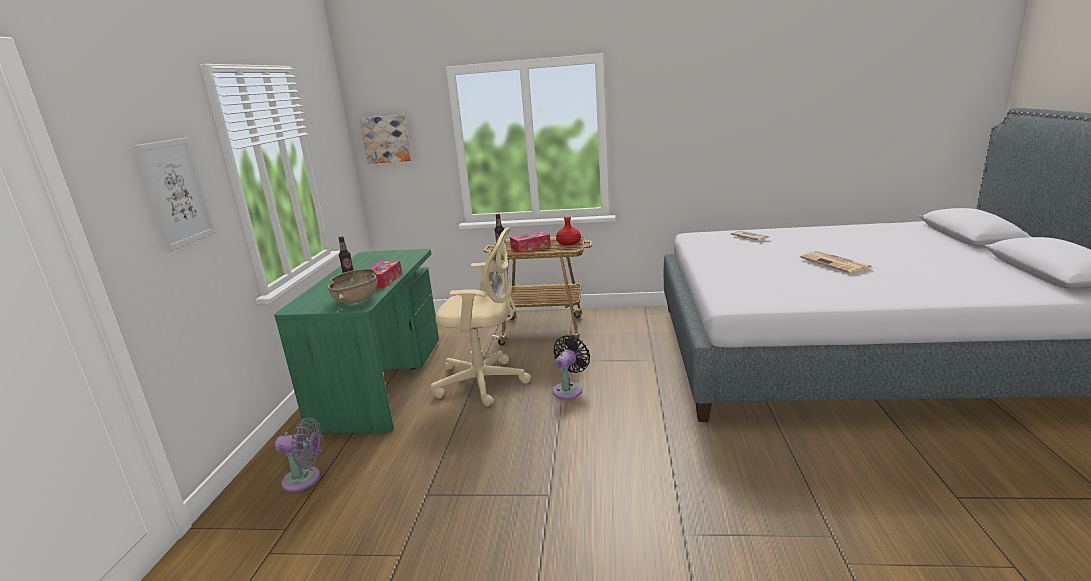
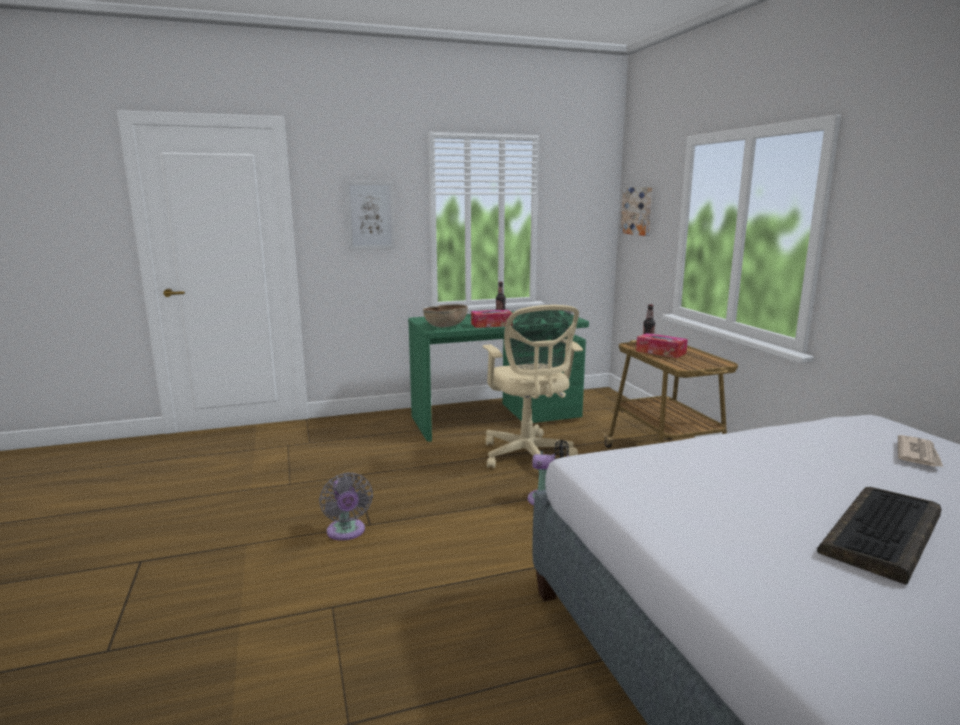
camera: 65 degrees right, 5 degrees down
grey fan [275,417,323,492] -> grey fan moved to [319,472,373,541]
red bottle [556,216,581,245] -> none
newspaper [800,251,872,273] -> keyboard [817,487,942,585]

